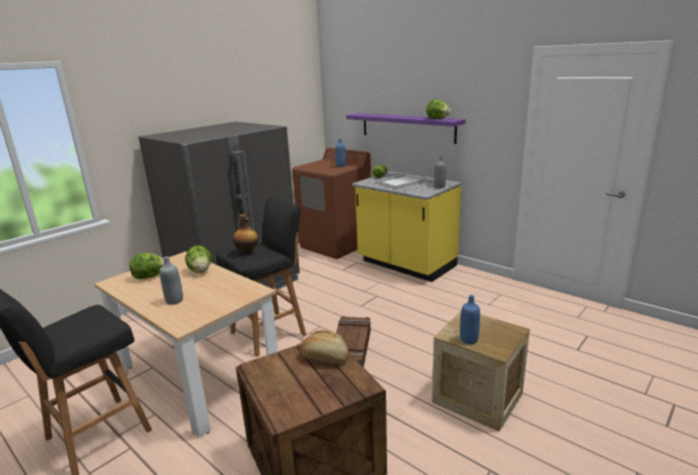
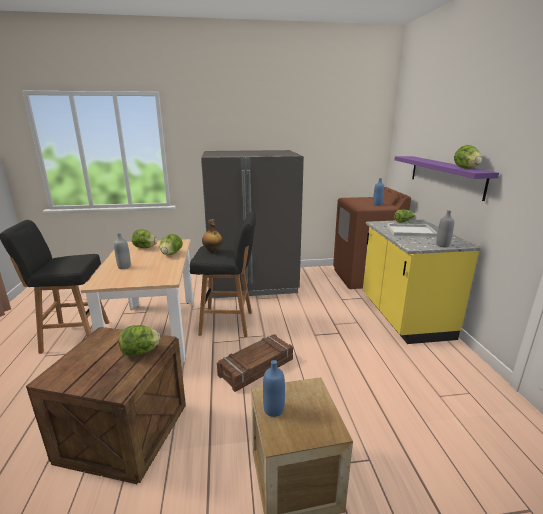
camera: 40 degrees right, 0 degrees up
bread [300,330,349,364] -> lettuce [119,325,160,356]

